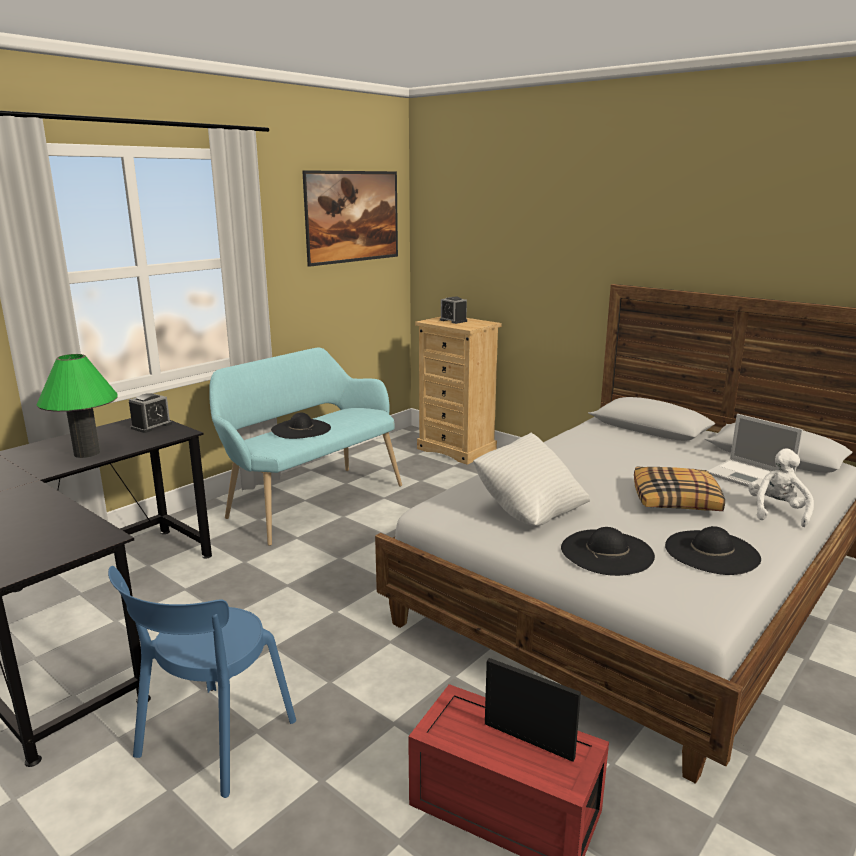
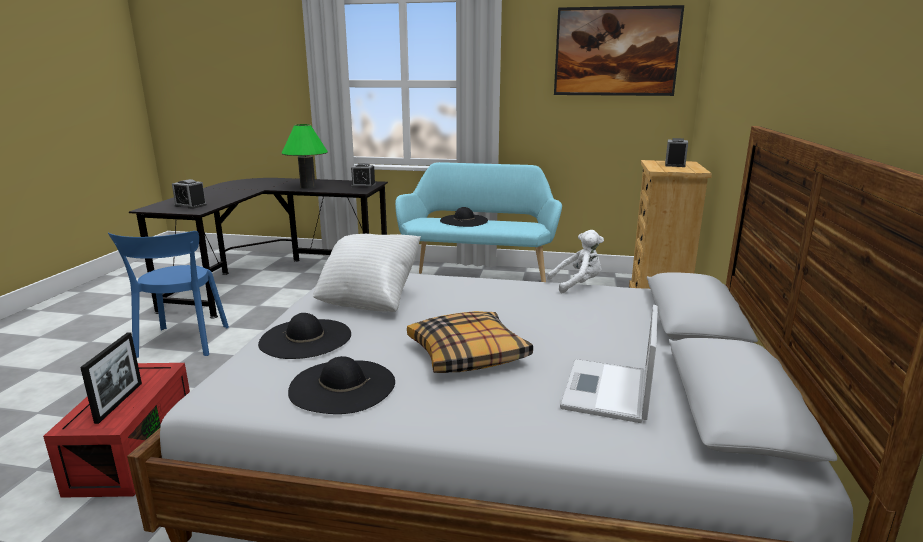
camera: 60 degrees right, 0 degrees up
blue chair [108,566,296,798] -> blue chair turned 90 degrees counterclockwise [108,231,229,358]
white plush toy [748,448,814,527] -> white plush toy moved to [547,230,604,293]
none -> alarm clock [172,179,207,209]

